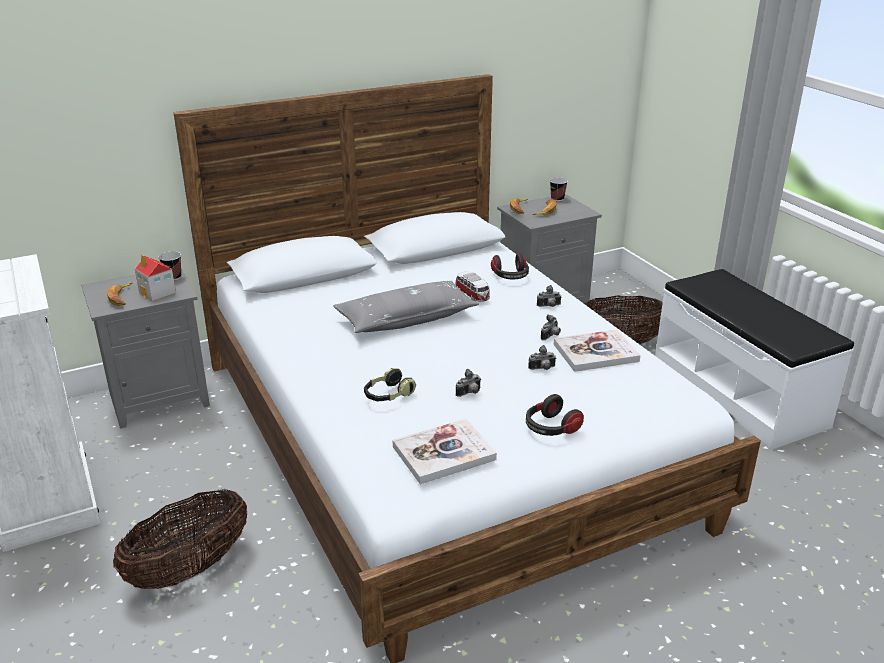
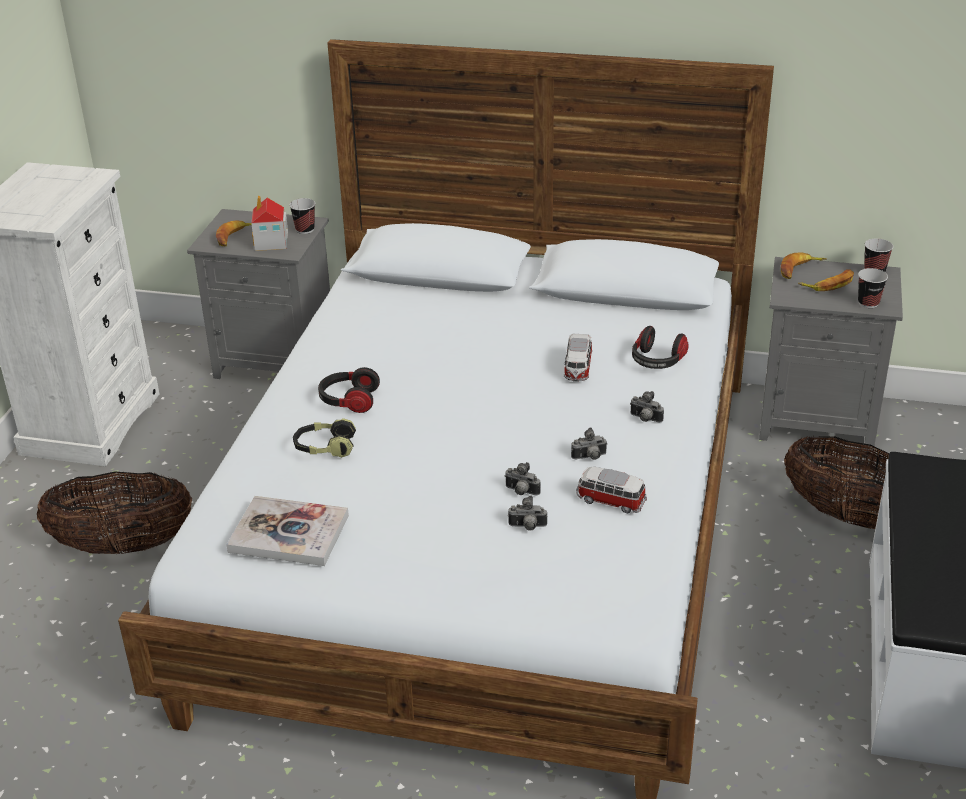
camera: 40 degrees right, 5 degrees up
grey pillow [333,281,479,333] -> none
camera [456,369,481,397] -> camera moved to [508,495,547,530]
headphones [526,394,584,436] -> headphones moved to [318,367,380,413]
book [554,329,641,372] -> toy car [576,467,647,514]
none -> cup [858,268,888,308]

